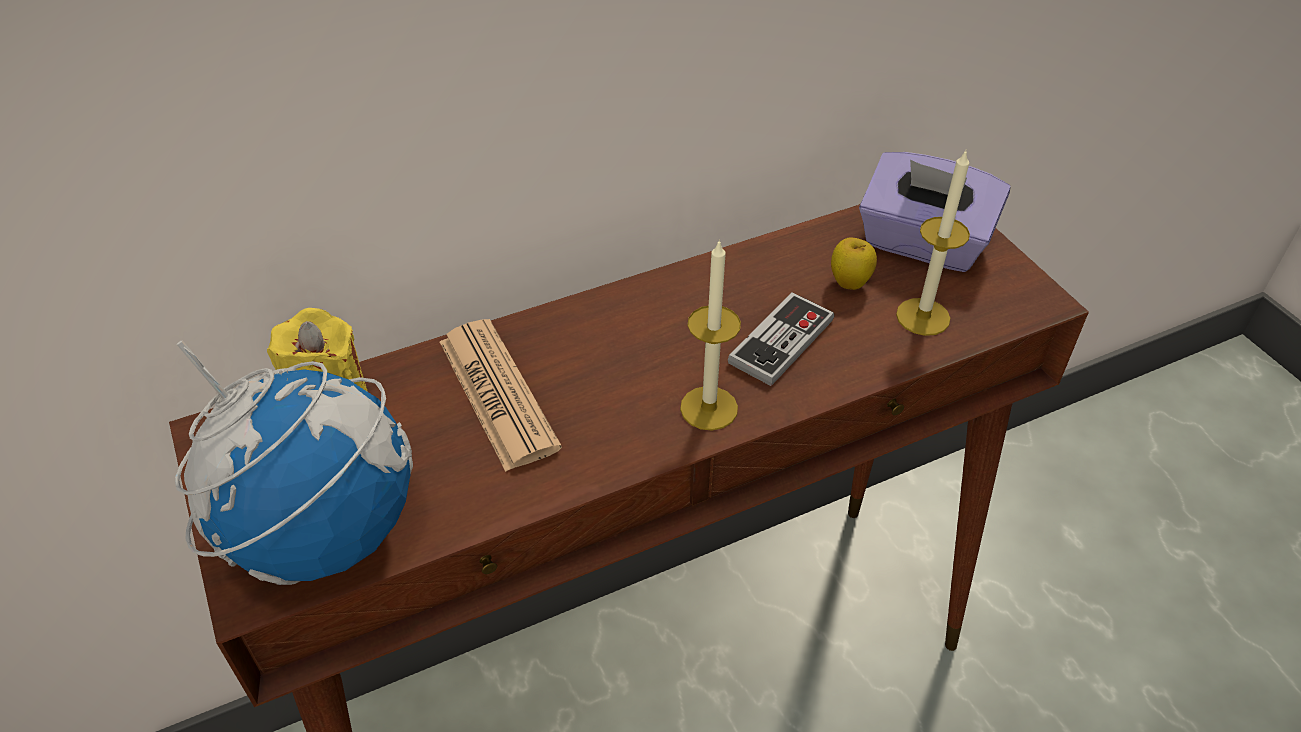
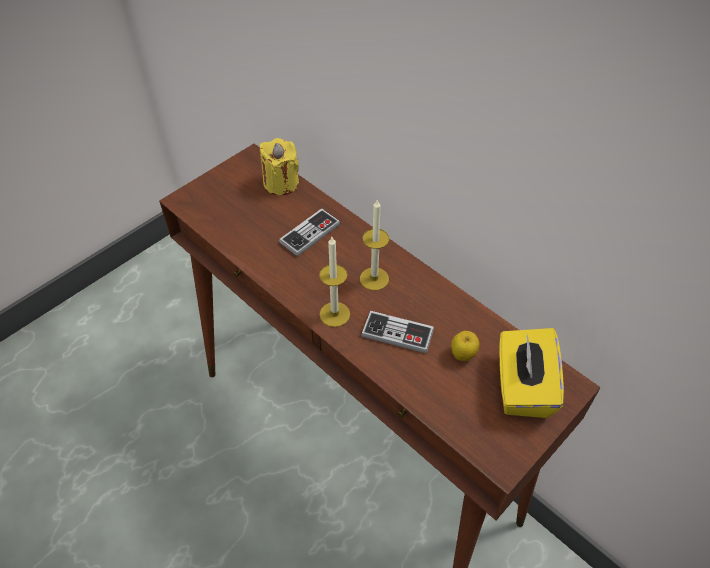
camera: 70 degrees right, 5 degrees up
globe [175,340,413,585] -> none
newspaper [440,319,562,472] -> game controller [279,208,340,257]
purple tissue box [859,152,1011,272] -> yellow tissue box [499,328,564,418]
candle [896,151,970,336] -> candle moved to [360,200,389,291]

